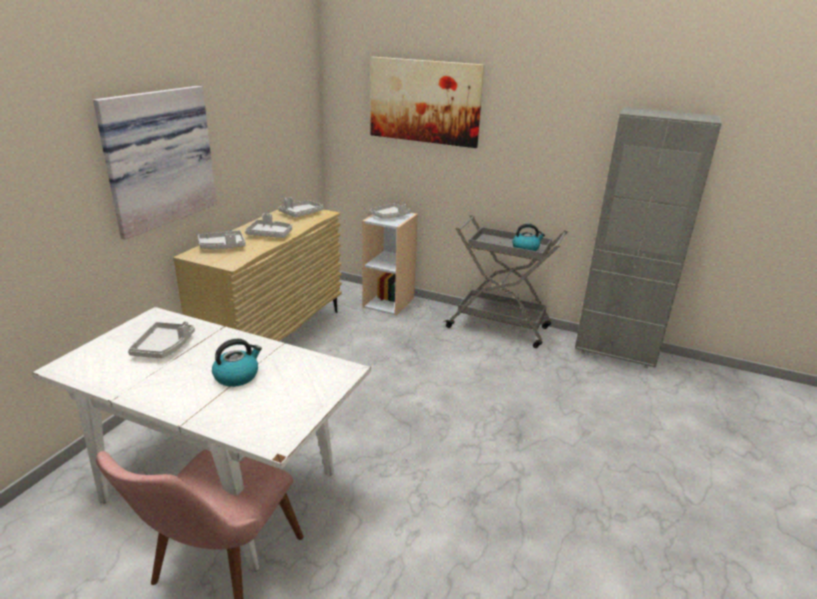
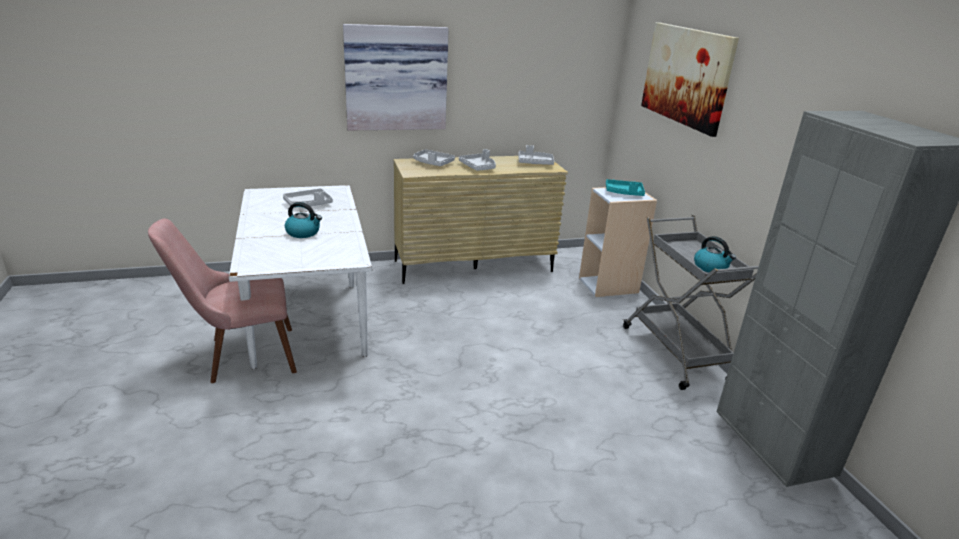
camera: 50 degrees right, 0 degrees up
grey tray [369,203,411,219] -> turquoise tray [606,179,645,196]

